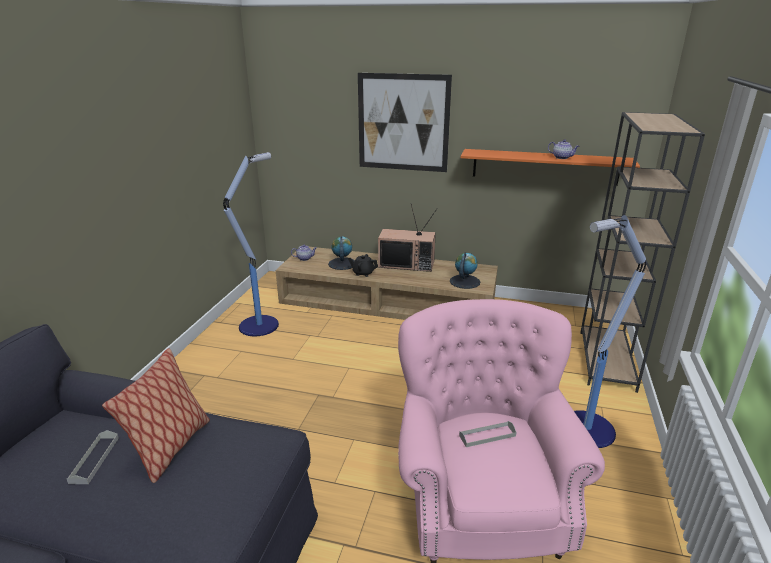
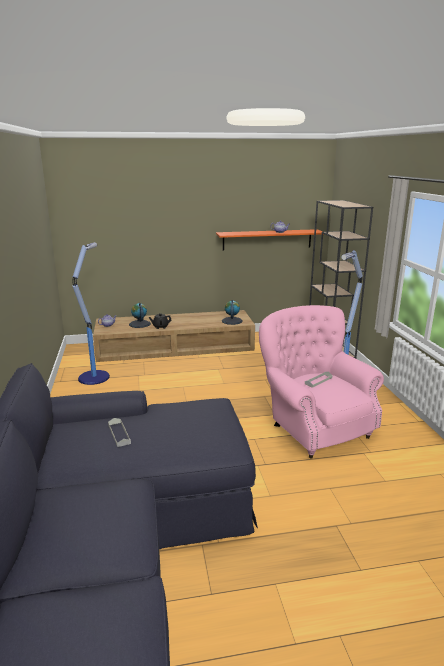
camera: 25 degrees left, 5 degrees down
pillow [102,349,210,483] -> none
picture [358,73,452,172] -> none
television [378,203,438,272] -> none

